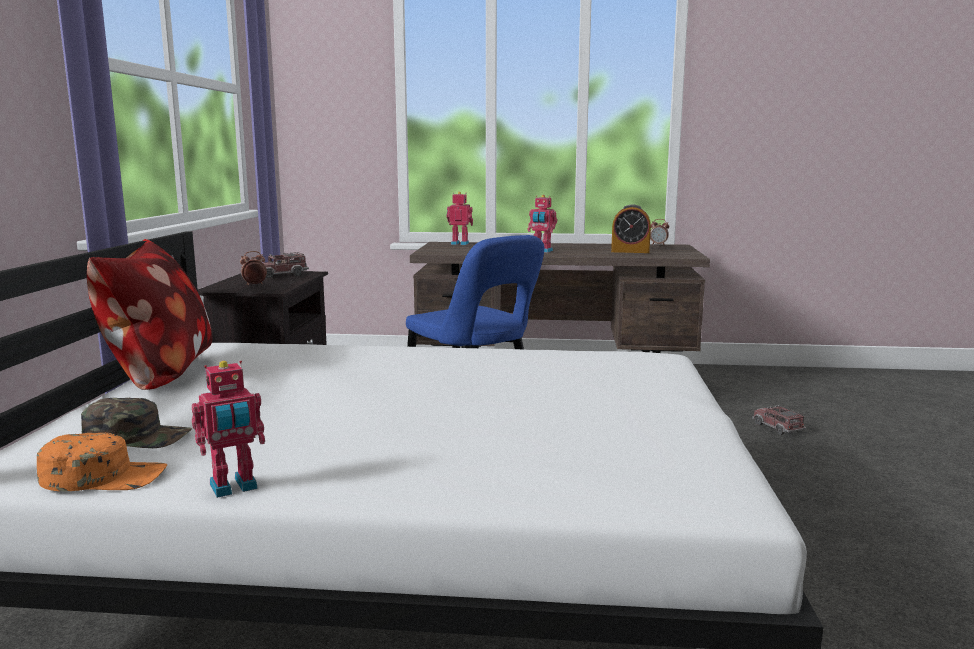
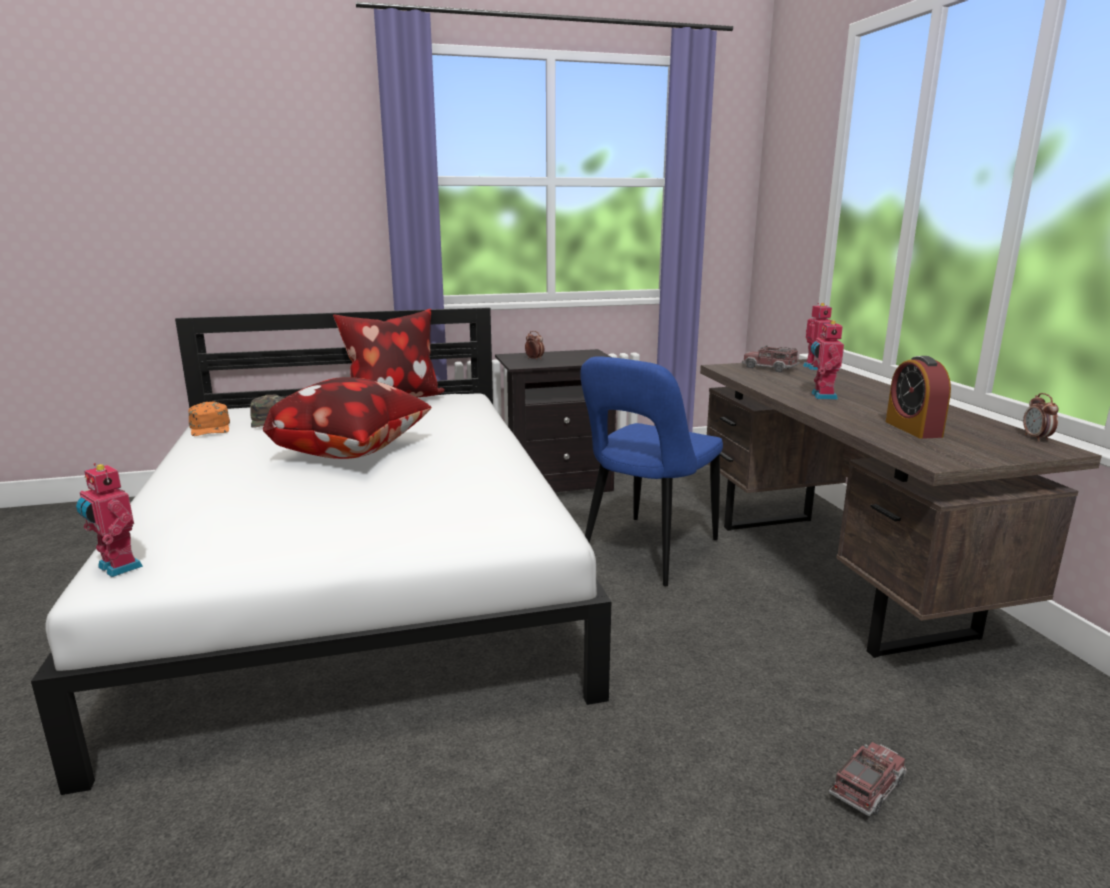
camera: 70 degrees right, 5 degrees up
toy robot [192,361,265,498] -> toy robot moved to [76,463,143,577]
toy truck [263,252,309,279] -> toy truck moved to [742,345,800,373]
none -> pillow [263,377,431,459]

